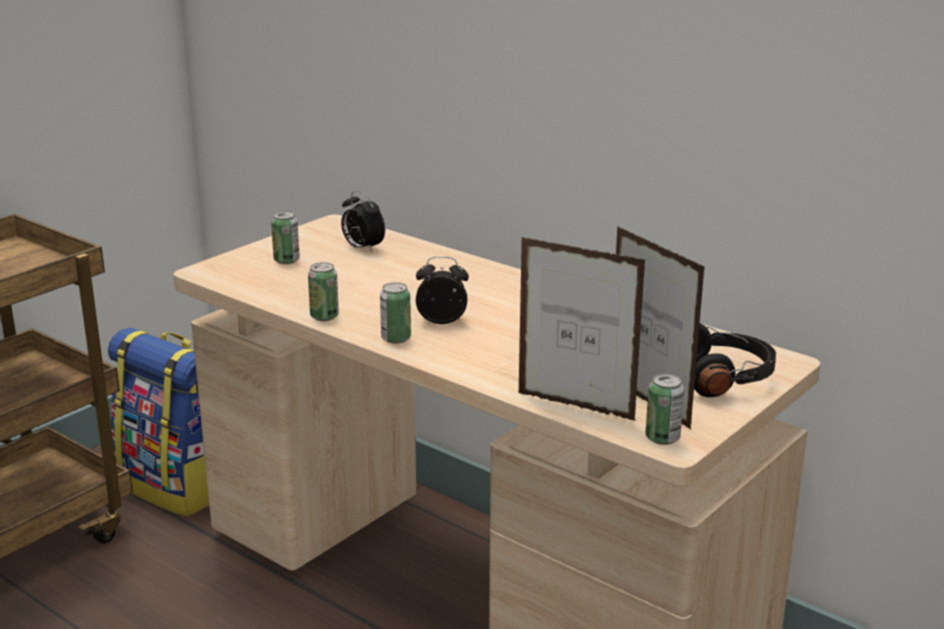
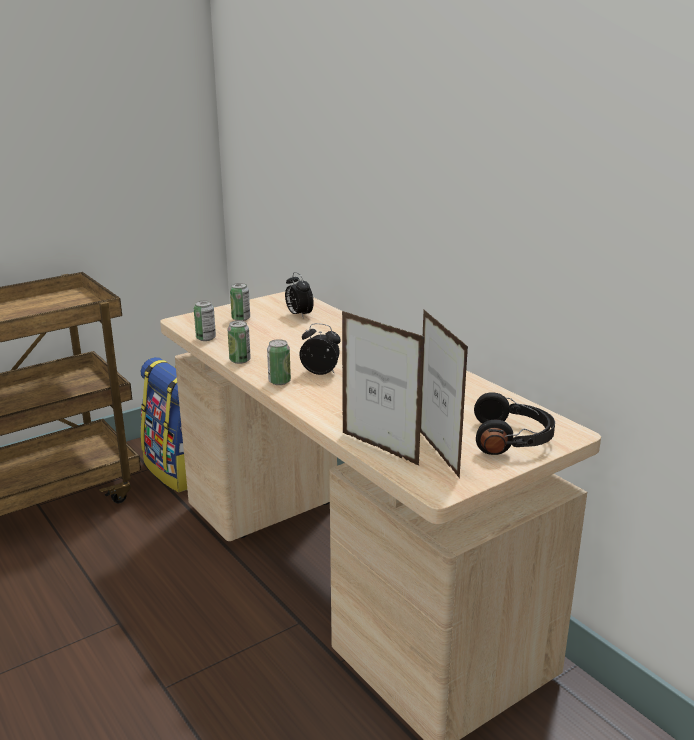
camera: 15 degrees right, 0 degrees up
can [645,373,684,445] -> can moved to [194,301,216,341]

